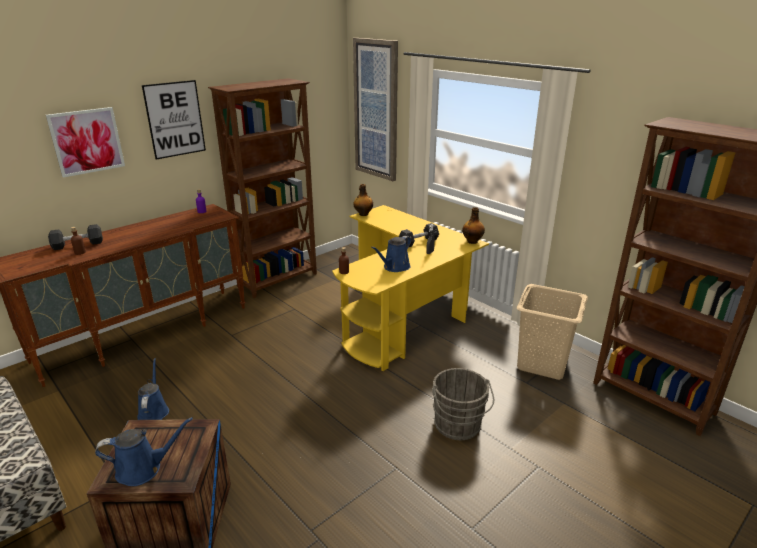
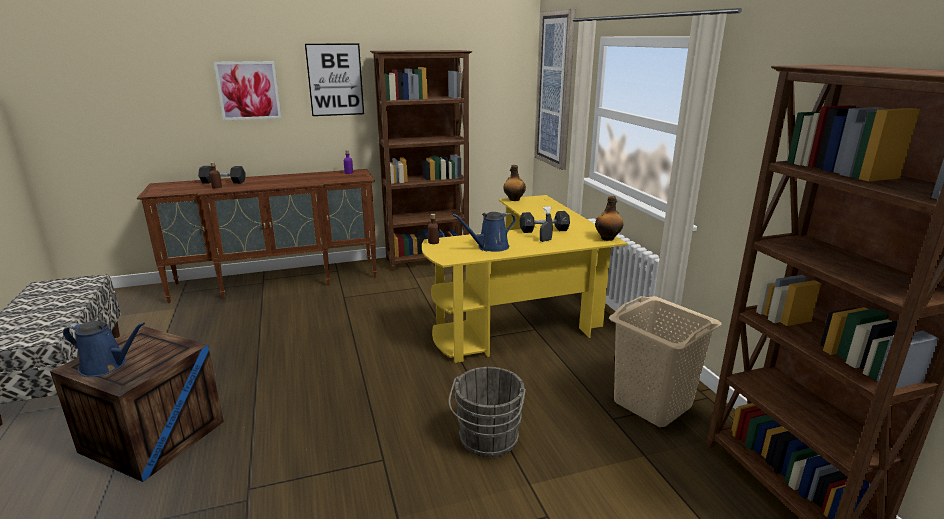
camera: 25 degrees right, 5 degrees down
blue watering can [137,358,169,420] -> none

